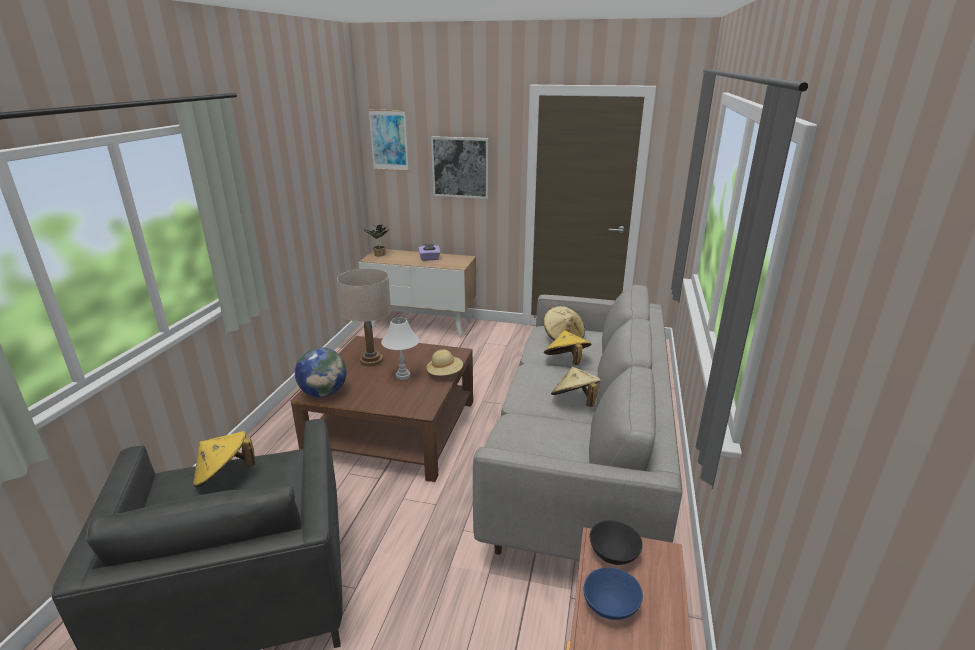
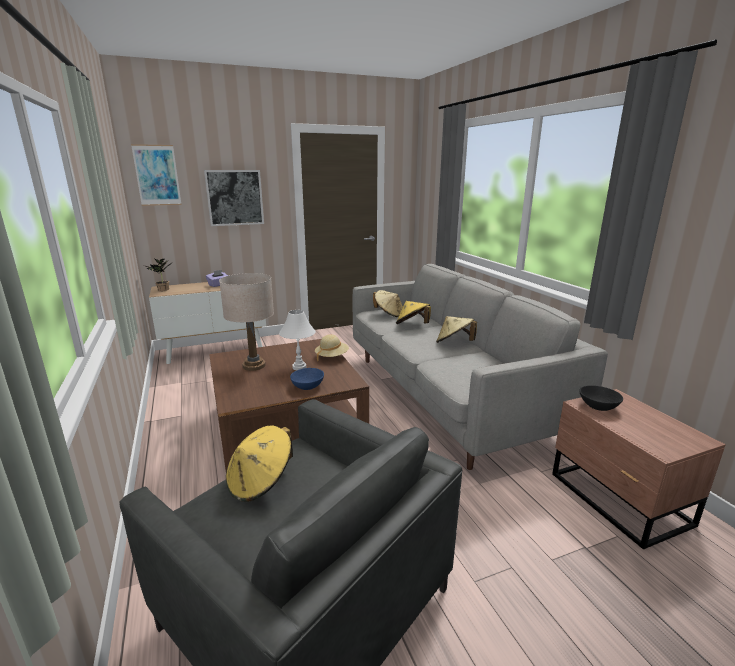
camera: 35 degrees left, 5 degrees down
globe [295,347,346,397] -> none
blue bowl [583,567,643,620] -> blue bowl moved to [290,368,324,390]

